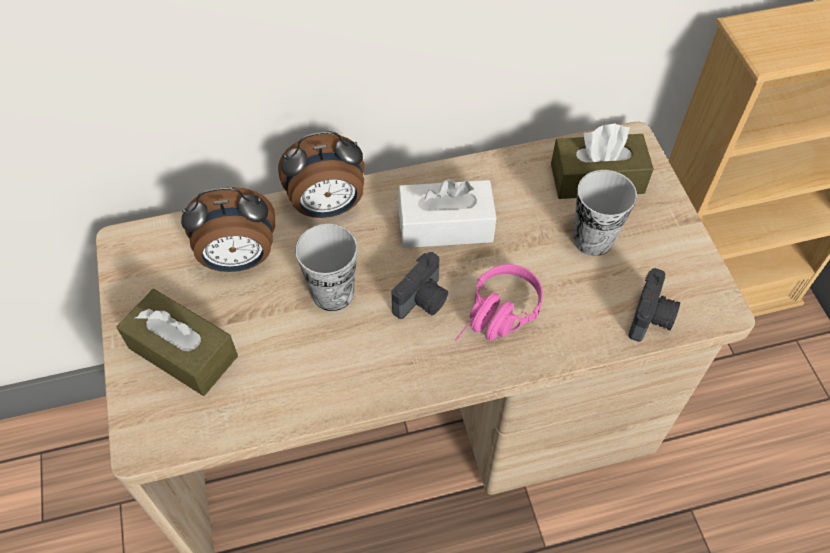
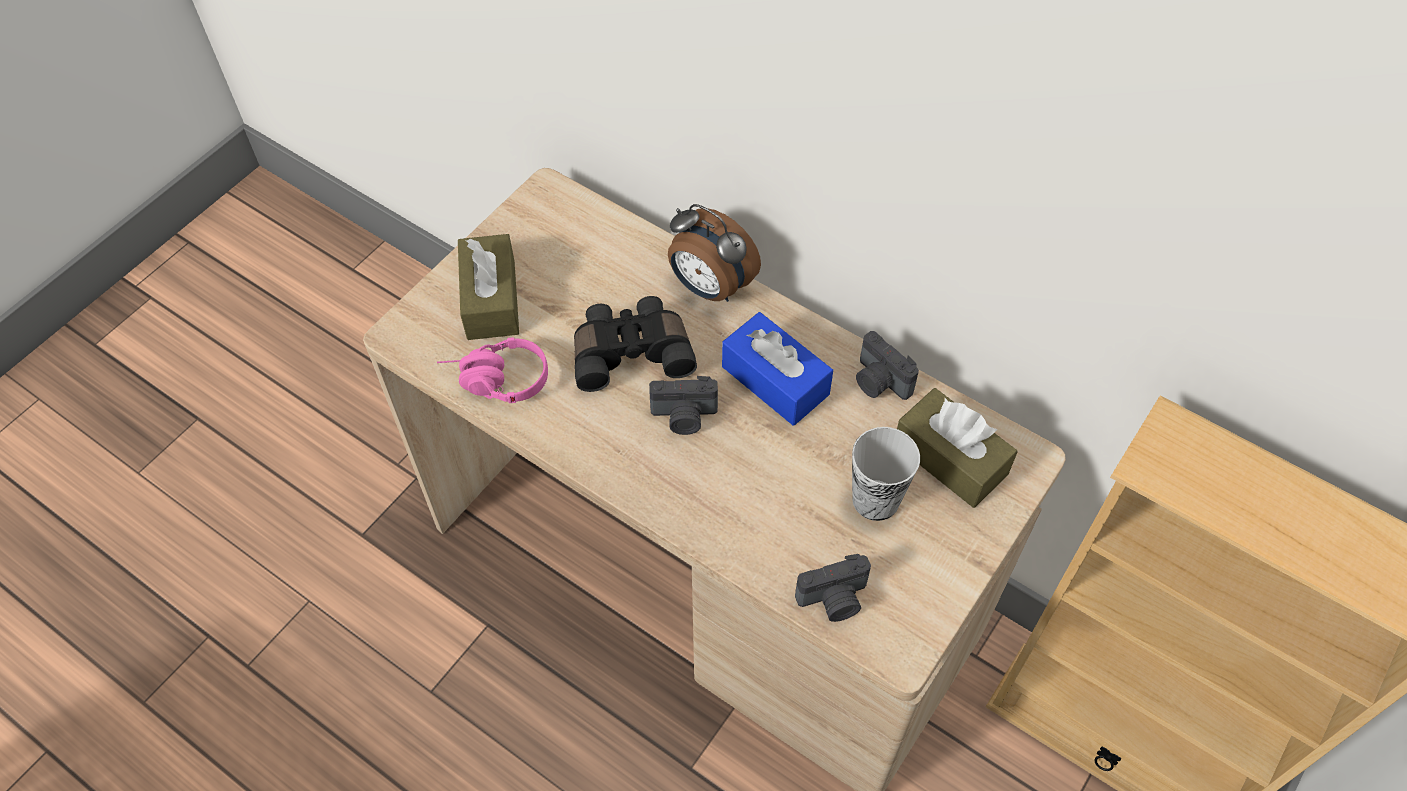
camera: 50 degrees right, 0 degrees up
alarm clock [181,187,275,272] -> none
cup [295,224,357,311] -> black binoculars [574,296,697,392]
white tissue box [398,179,497,248] -> blue tissue box [722,312,833,426]
pink headphones [455,264,543,341] -> pink headphones moved to [437,337,548,403]
none -> camera [856,331,919,400]

